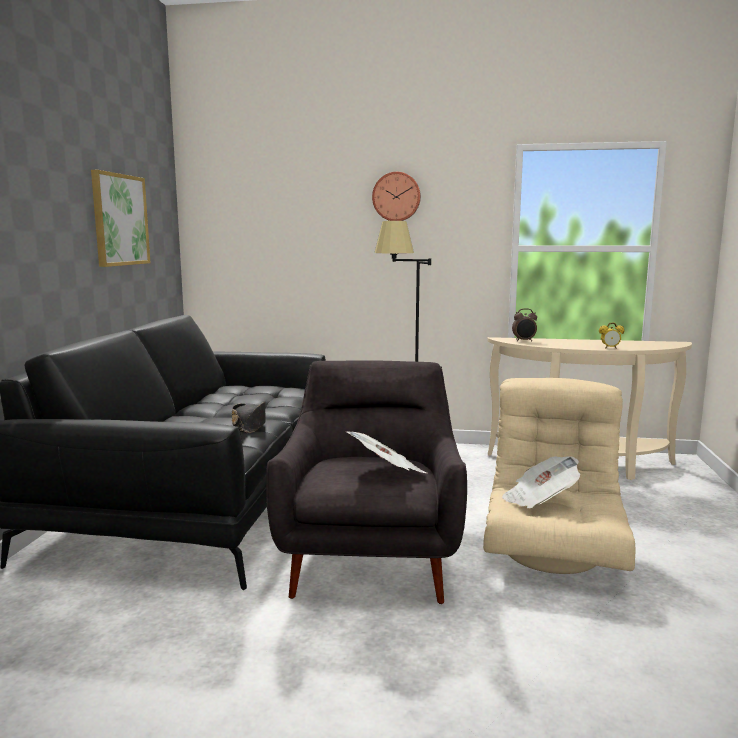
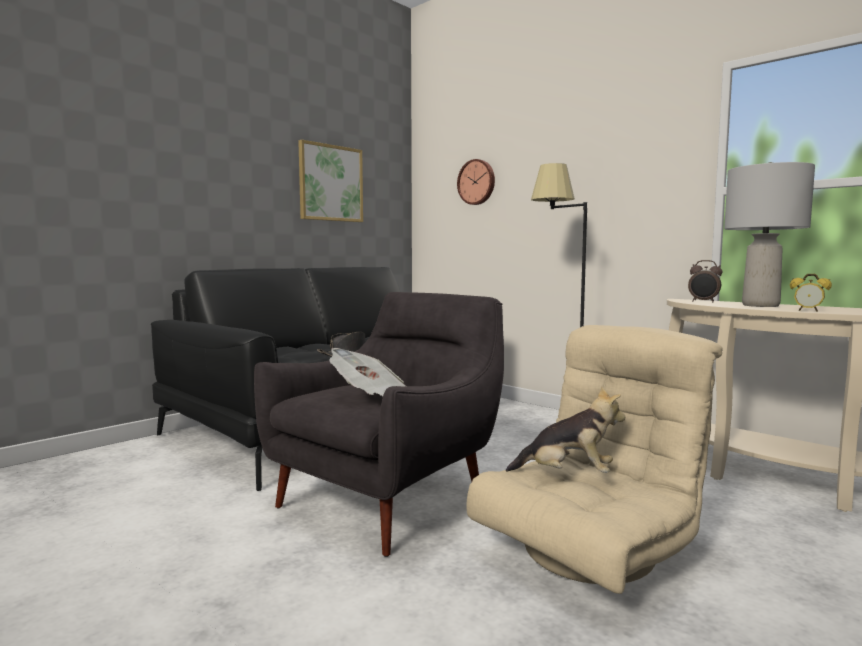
camera: 35 degrees right, 5 degrees down
wall clock [372,172,421,221] -> wall clock moved to [457,159,495,205]
newspaper [502,456,580,508] -> plush toy [506,386,625,473]
none -> grey table lamp [724,162,815,307]

